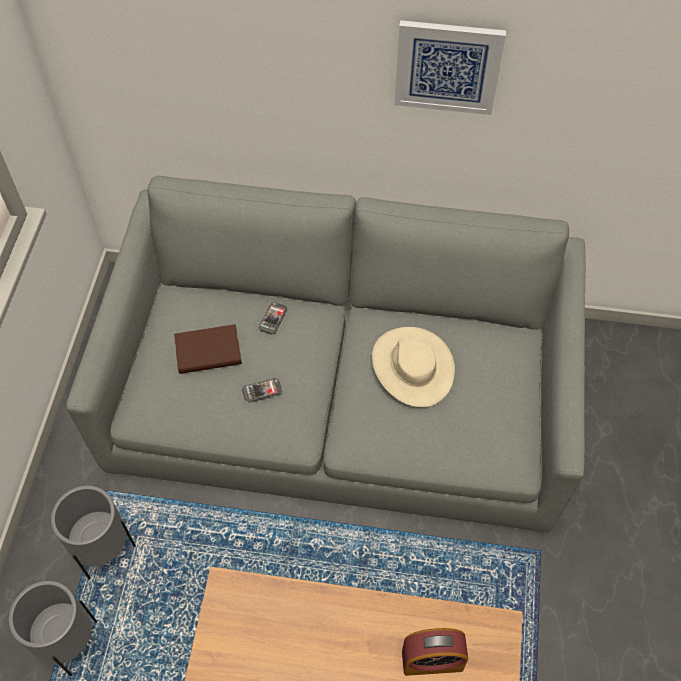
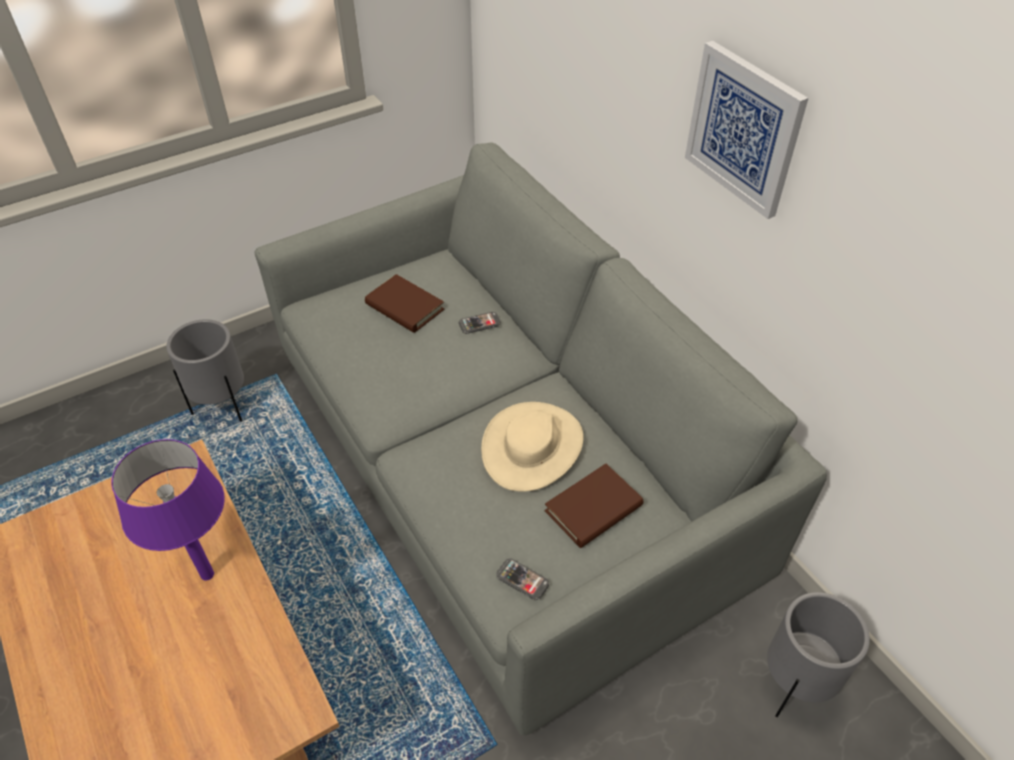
camera: 50 degrees right, 10 degrees down
grey planter [9,581,97,676] -> grey planter moved to [767,592,870,717]
phone [242,378,282,403] -> phone moved to [496,558,549,600]
alarm clock [402,628,468,676] -> none
none -> purple table lamp [111,439,225,580]
none -> brown book [544,464,643,548]

